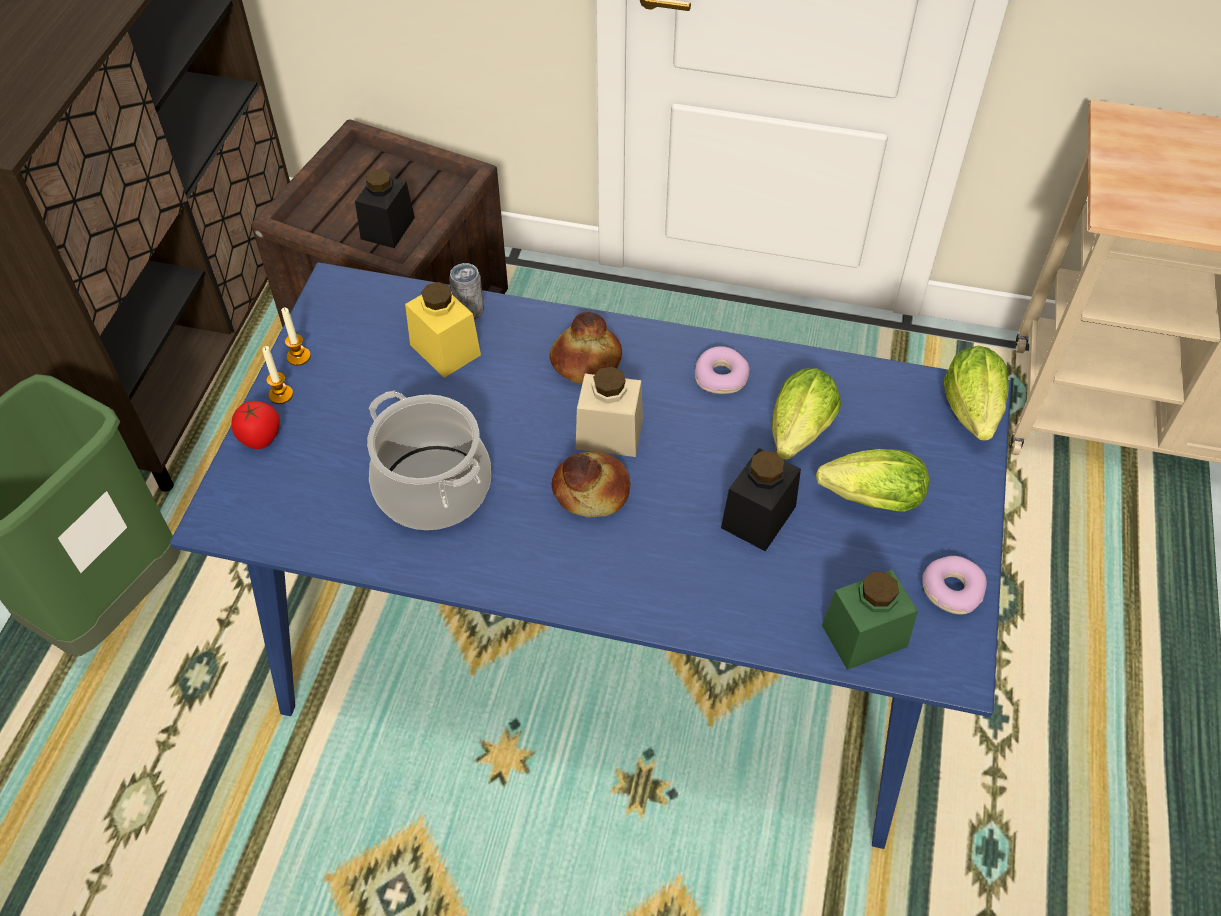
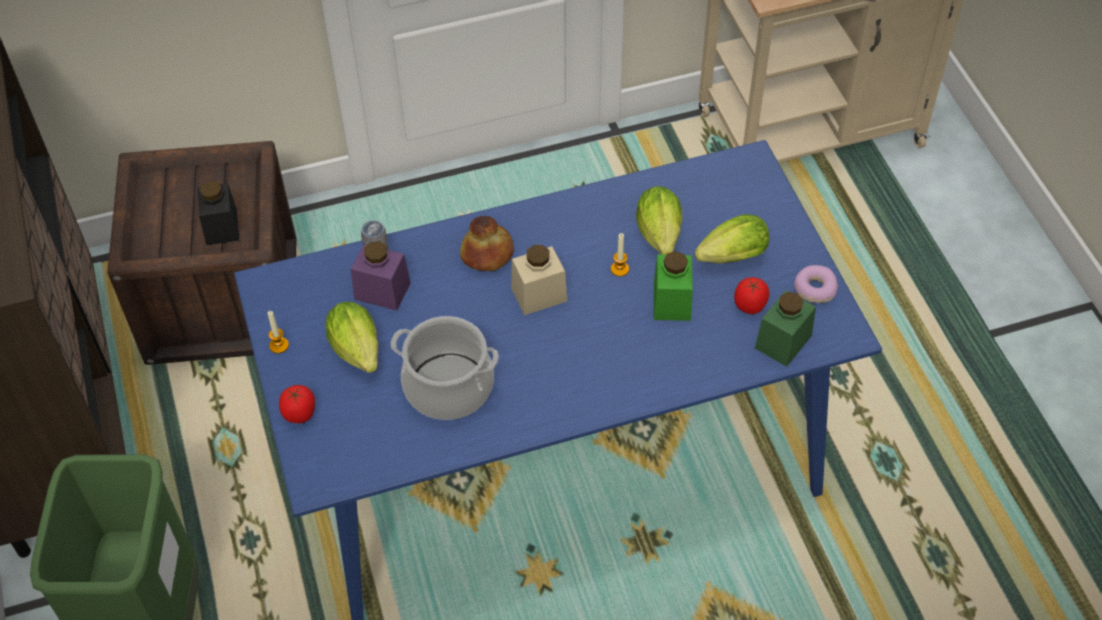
camera: 30 degrees left, 0 degrees up
candle [262,346,293,404] -> candle moved to [611,233,629,277]
yellow jar [405,282,481,378] -> purple jar [351,241,411,311]
bread [552,452,630,518] -> none
donut [695,346,750,394] -> none
black jar [721,448,801,551] -> green jar [654,251,693,321]
lettuce [944,346,1008,441] -> lettuce moved to [325,302,378,373]
none -> tomato [734,277,769,314]

